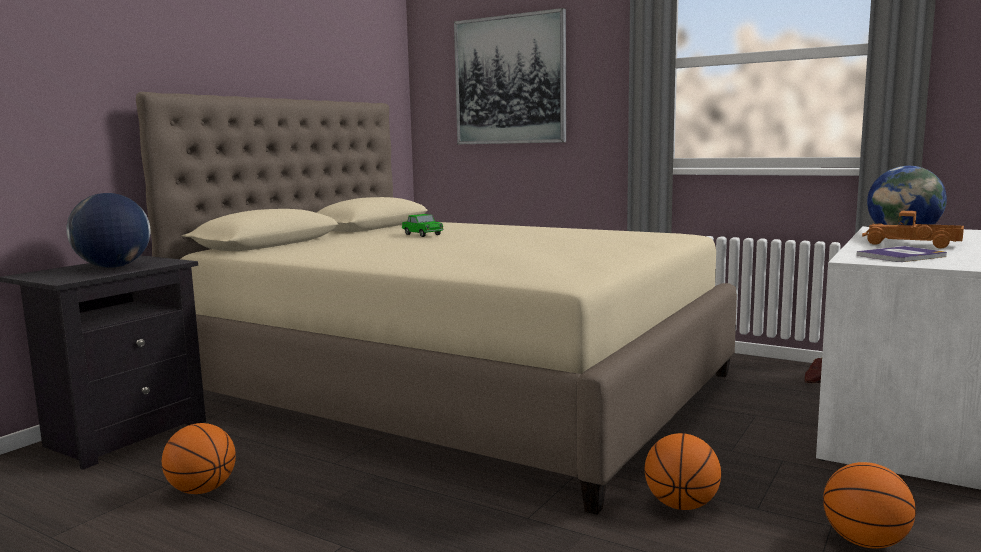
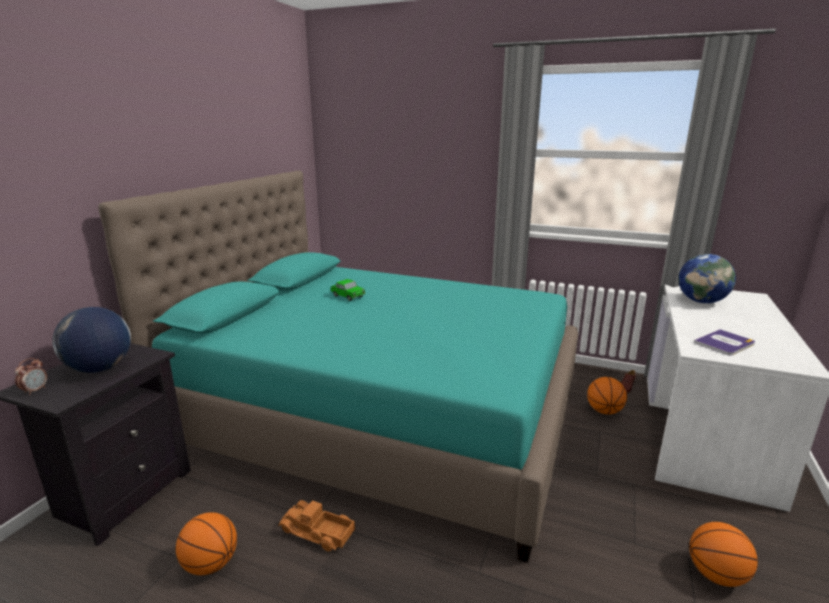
camera: 10 degrees left, 10 degrees up
beige bed [136,92,737,515] -> turquoise bed [98,171,578,563]
picture [454,8,566,144] -> none
basketball [645,433,721,510] -> basketball moved to [587,377,627,414]
toy truck [862,211,964,249] -> toy truck moved to [278,500,355,551]
none -> alarm clock [15,358,47,395]

